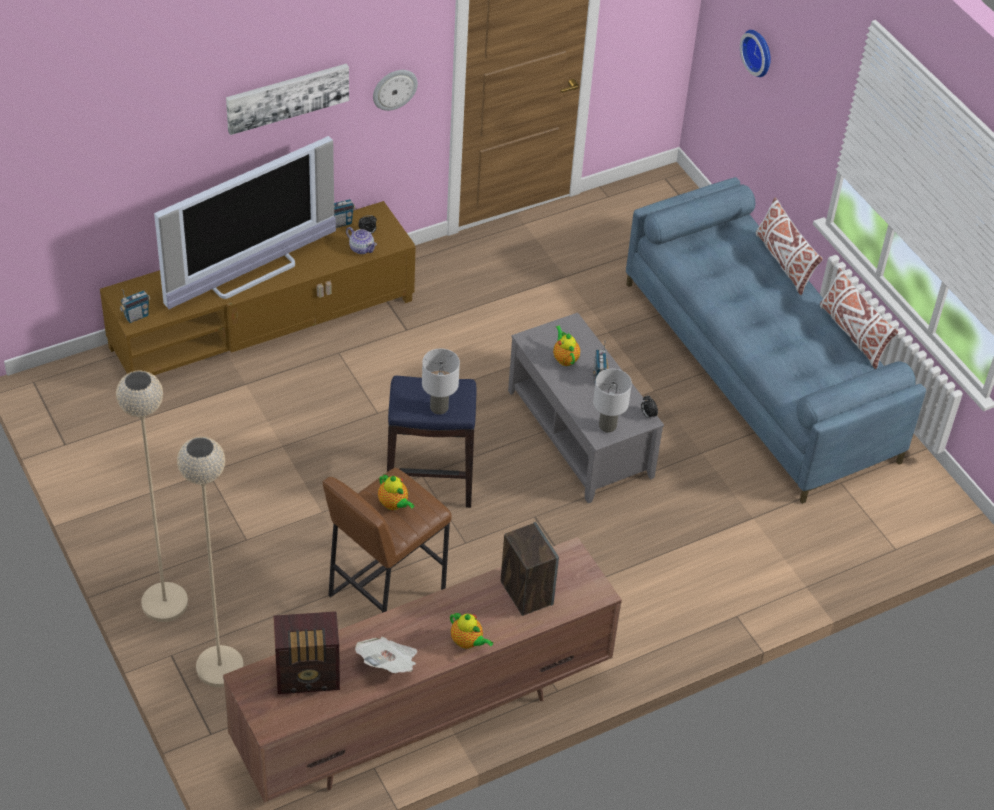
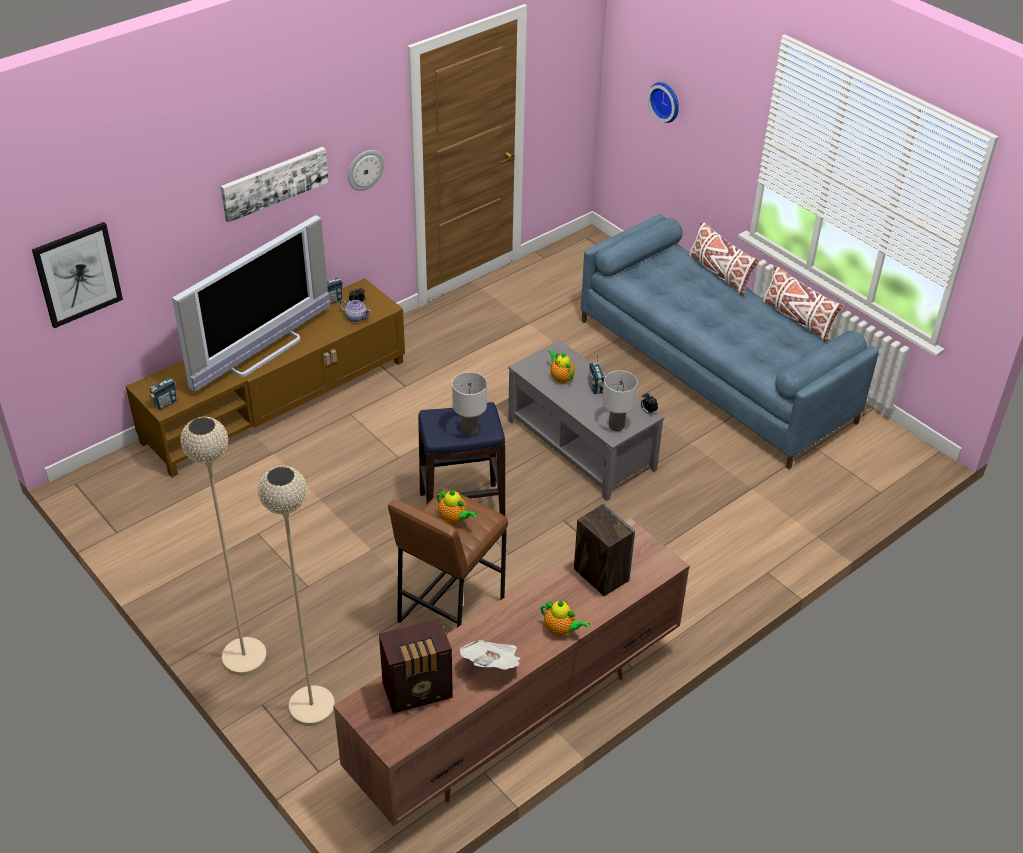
camera: 10 degrees left, 5 degrees down
none -> picture [32,222,123,328]

